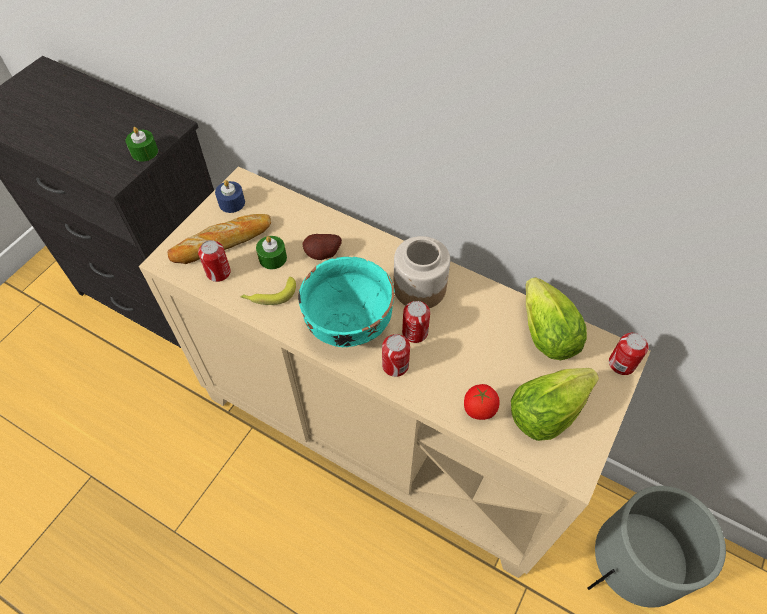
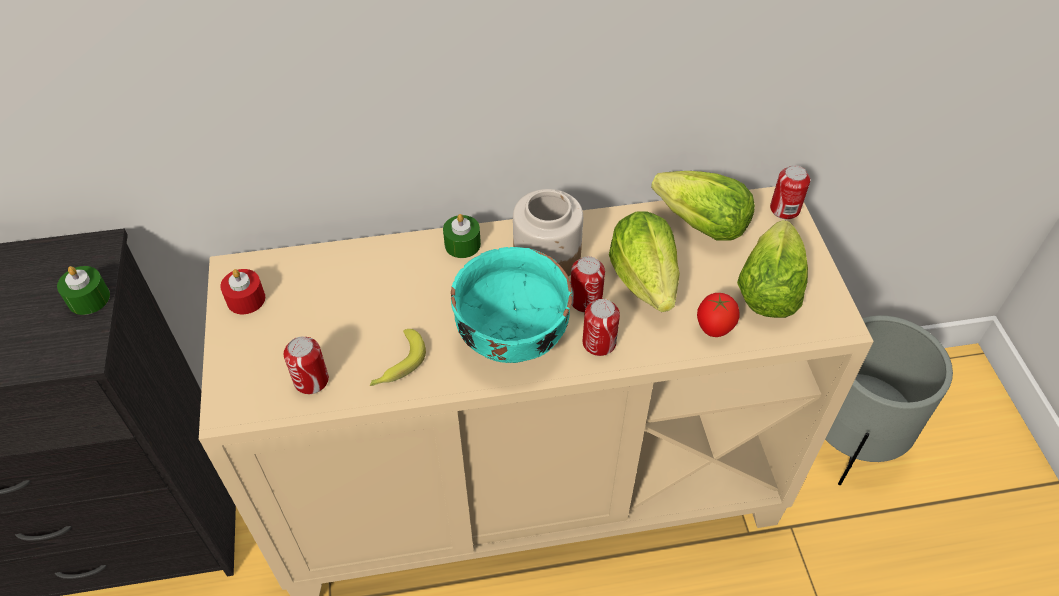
camera: 40 degrees left, 5 degrees down
bread [168,214,271,264] -> none
blue candle [215,180,245,213] -> red candle [220,269,265,314]
green candle [256,236,287,269] -> green candle moved to [443,214,481,258]
potato [303,234,342,260] -> none
none -> lettuce [609,211,680,312]

